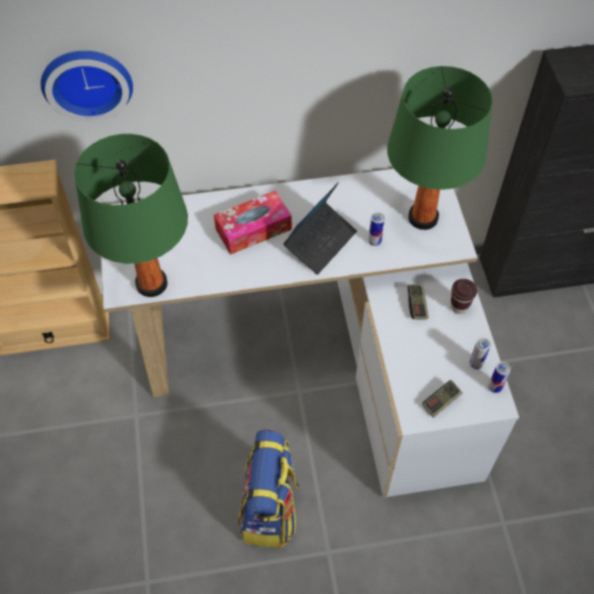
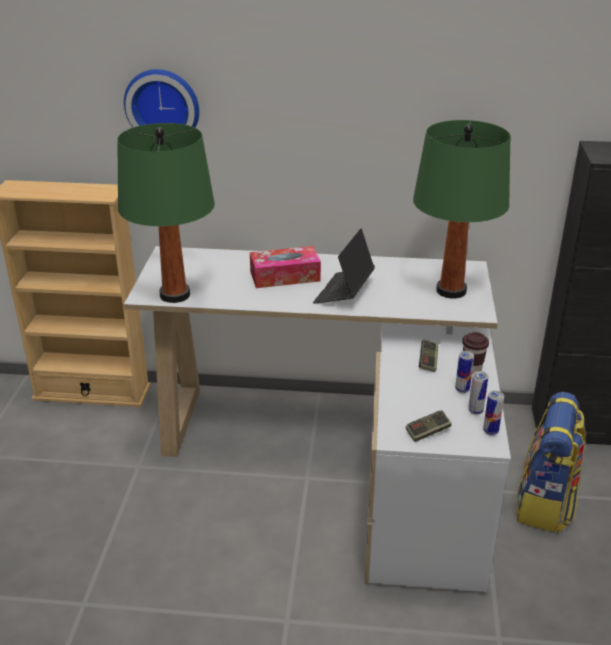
camera: 15 degrees right, 25 degrees down
backpack [238,430,300,548] -> backpack moved to [517,392,586,533]
laptop [283,182,357,275] -> laptop turned 150 degrees clockwise [313,229,375,304]
can [368,212,385,246] -> can moved to [455,351,474,393]

